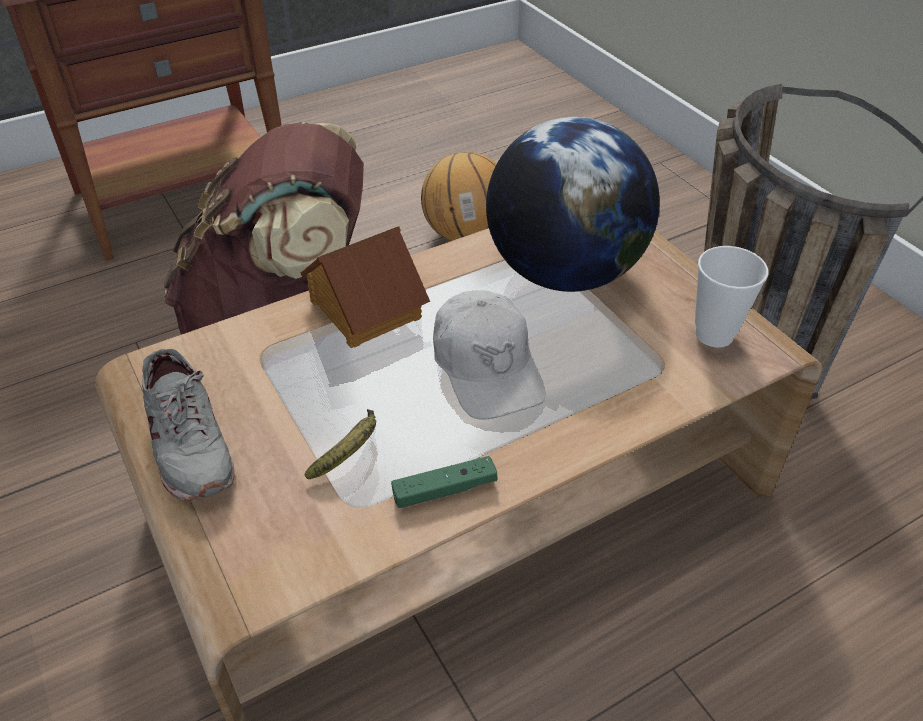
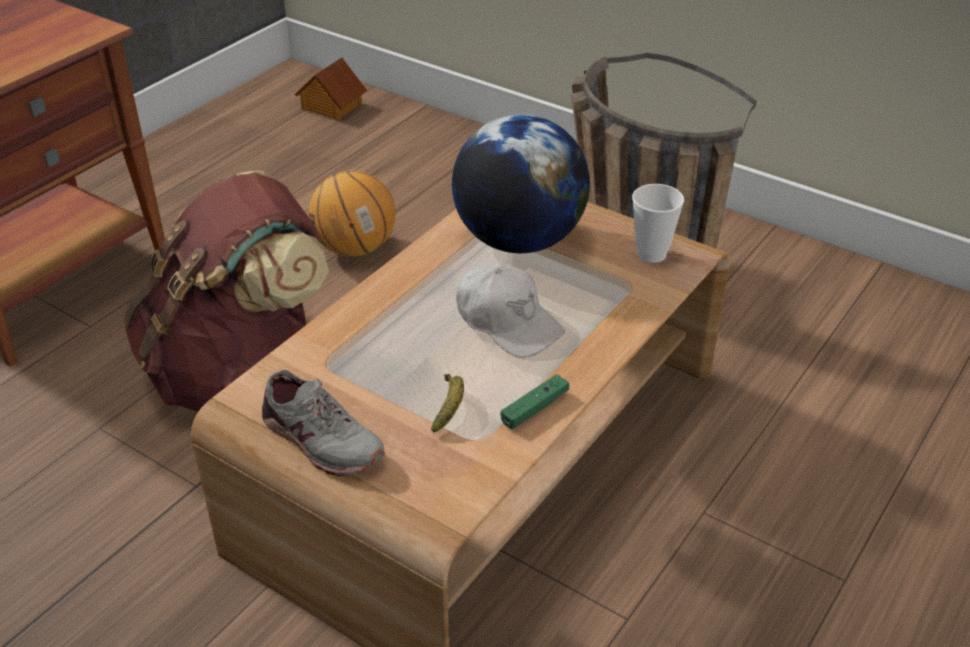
camera: 25 degrees left, 5 degrees down
toy house [301,226,430,348] -> toy house moved to [295,57,367,120]

